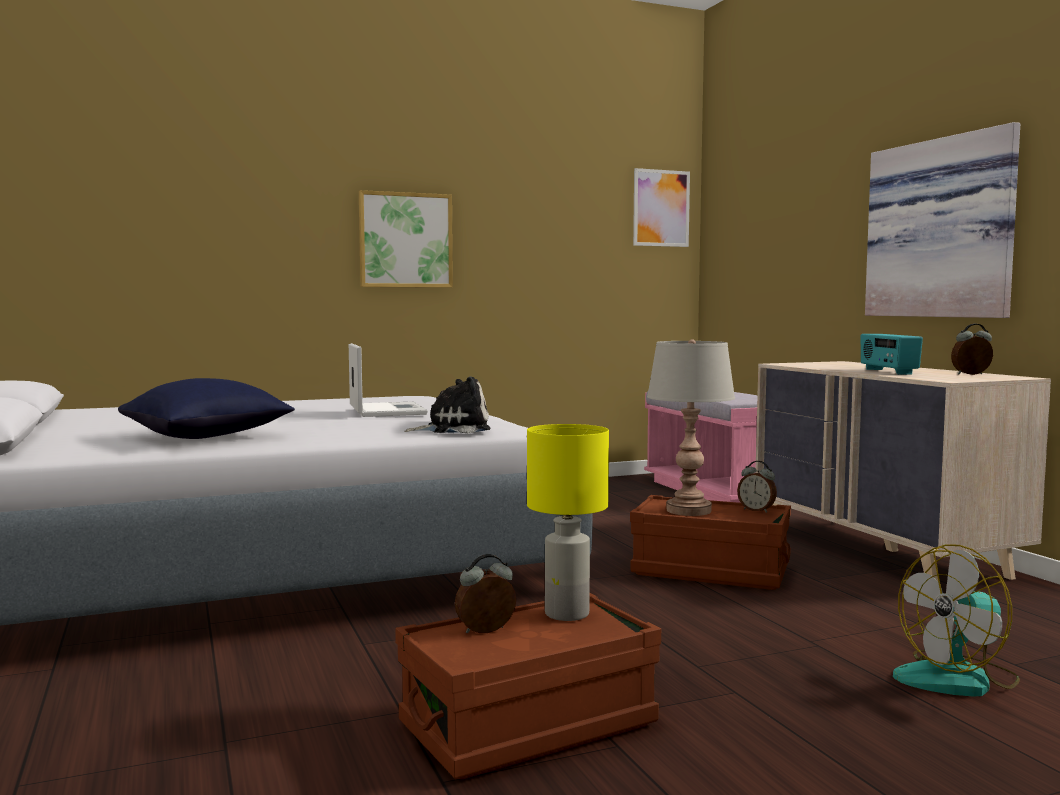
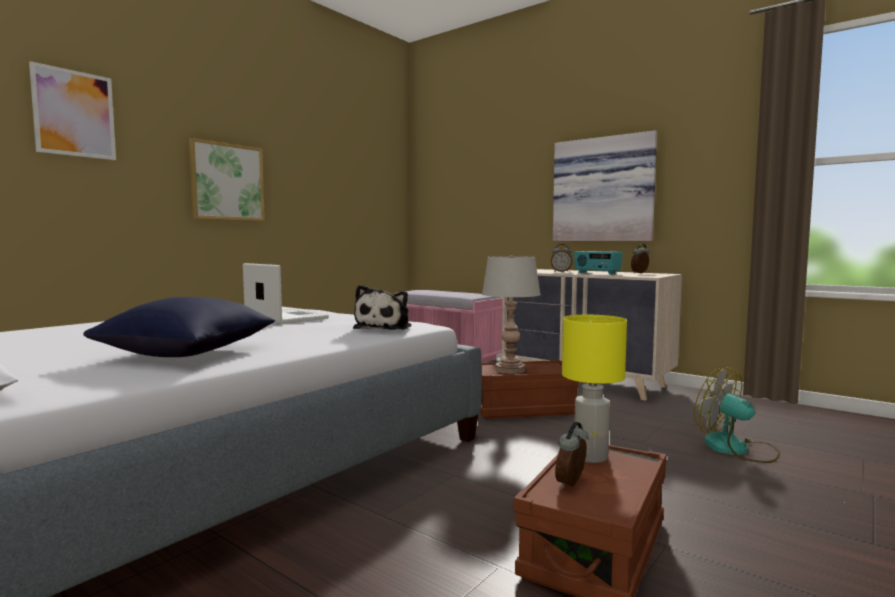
camera: 30 degrees left, 0 degrees up
plush toy [404,376,491,433] -> plush toy turned 150 degrees clockwise [353,285,411,330]
picture [633,168,690,247] -> picture moved to [29,61,116,160]
alarm clock [737,461,777,513] -> alarm clock moved to [551,244,572,272]
fan [893,544,1020,697] -> fan turned 105 degrees clockwise [694,367,780,463]

